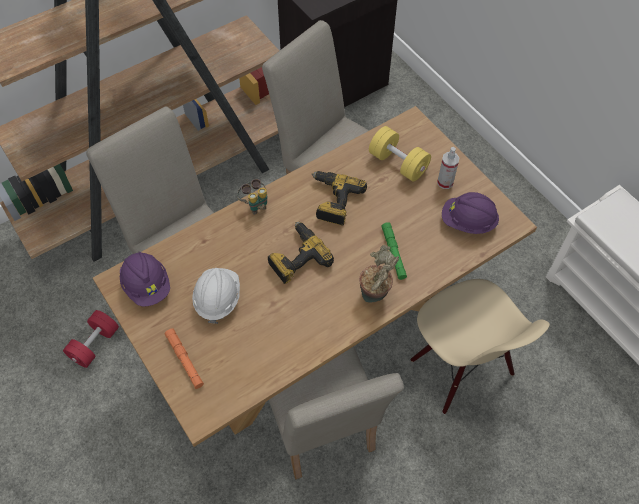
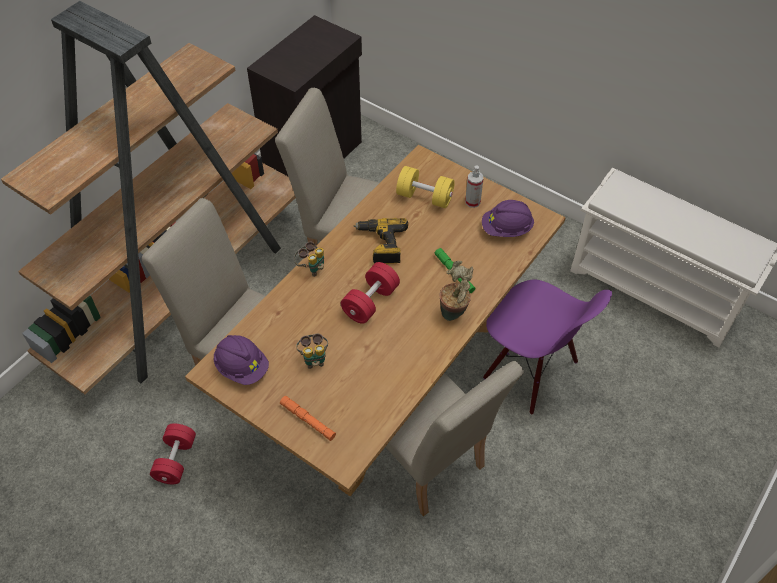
camera: 20 degrees left, 5 degrees down
white hard hat [192,268,240,324] -> binoculars [296,334,328,369]
power drill [268,222,334,284] -> red dumbbell [341,262,400,324]
beige chair [411,279,550,414] -> purple chair [483,279,612,415]

